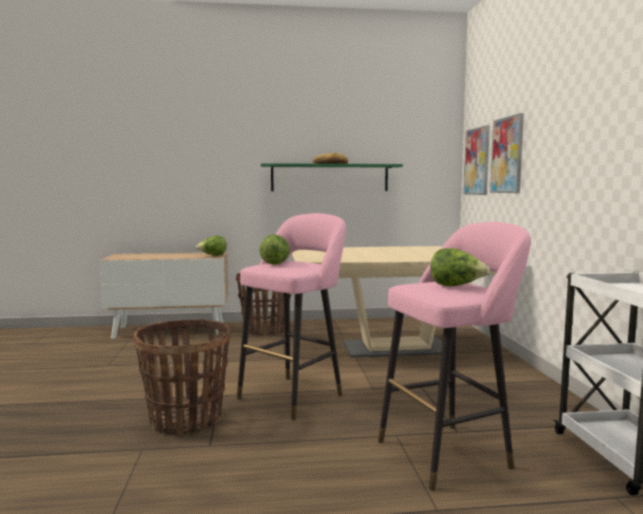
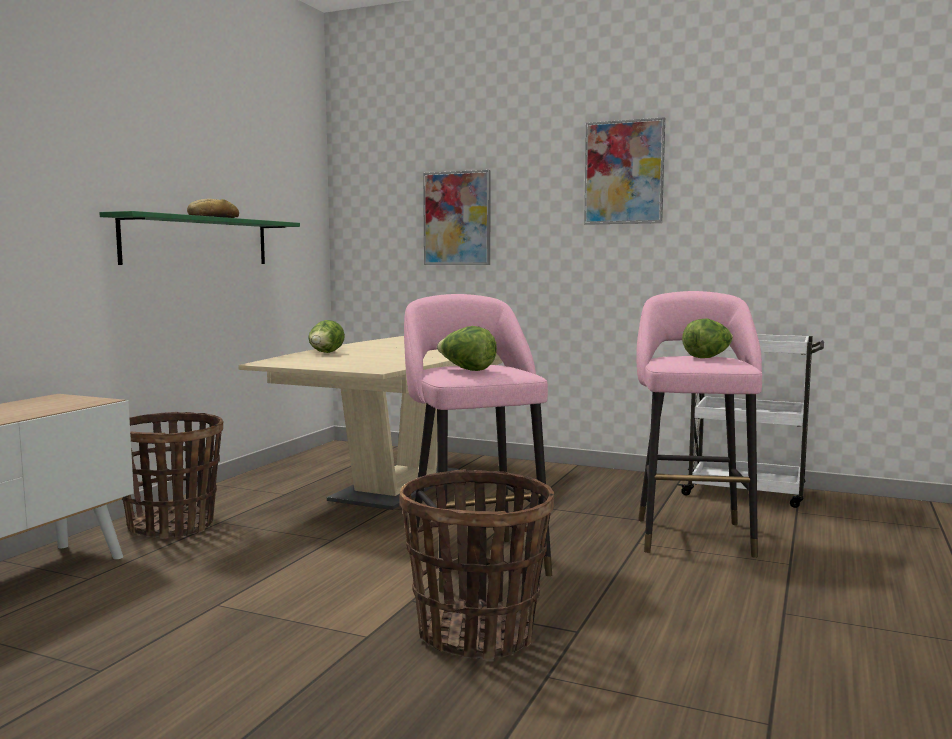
camera: 60 degrees left, 0 degrees up
lettuce [196,236,227,256] -> lettuce moved to [308,320,345,353]
picture [464,125,490,195] -> picture moved to [584,117,665,225]

